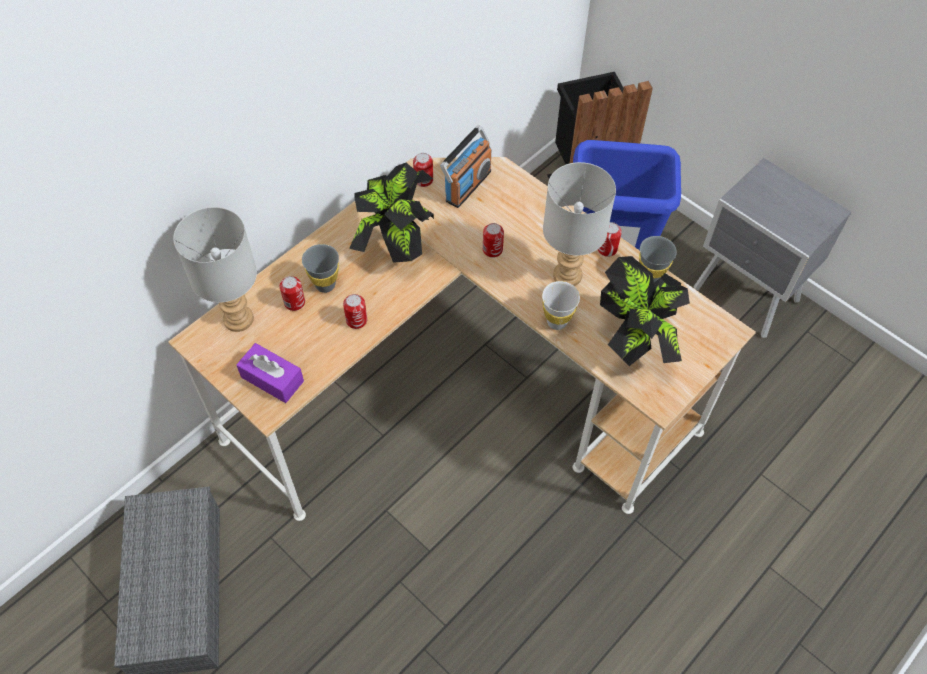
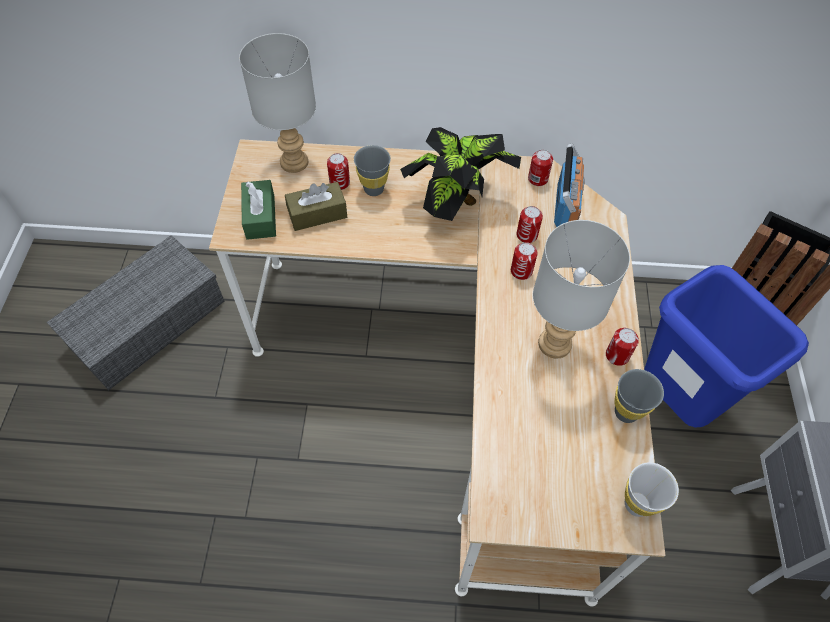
camera: 50 degrees right, 0 degrees up
purple tissue box [236,343,304,403] -> green tissue box [241,180,276,240]
can [343,294,367,329] -> can moved to [517,206,543,243]
radio [440,126,491,208] -> radio turned 75 degrees counterclockwise [554,143,585,227]
white cup [542,281,580,330] -> white cup moved to [625,462,679,517]
potted plant [600,256,690,366] -> none
none -> brown tissue box [285,182,347,231]

